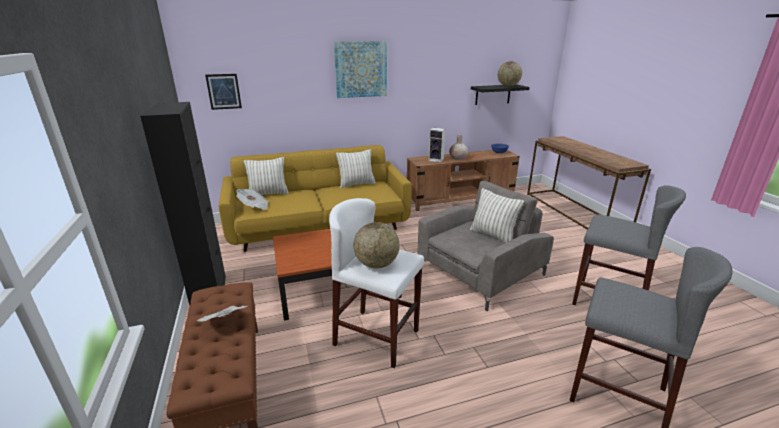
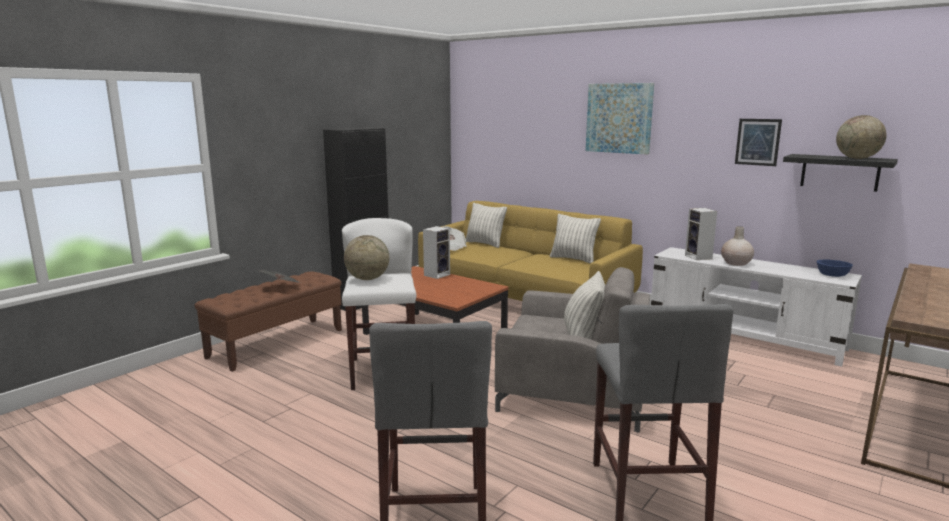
camera: 55 degrees right, 10 degrees down
picture [205,74,242,110] -> picture moved to [735,119,782,166]
brown tv stand [407,150,520,211] -> white tv stand [651,247,862,367]
none -> speaker [423,226,450,279]

